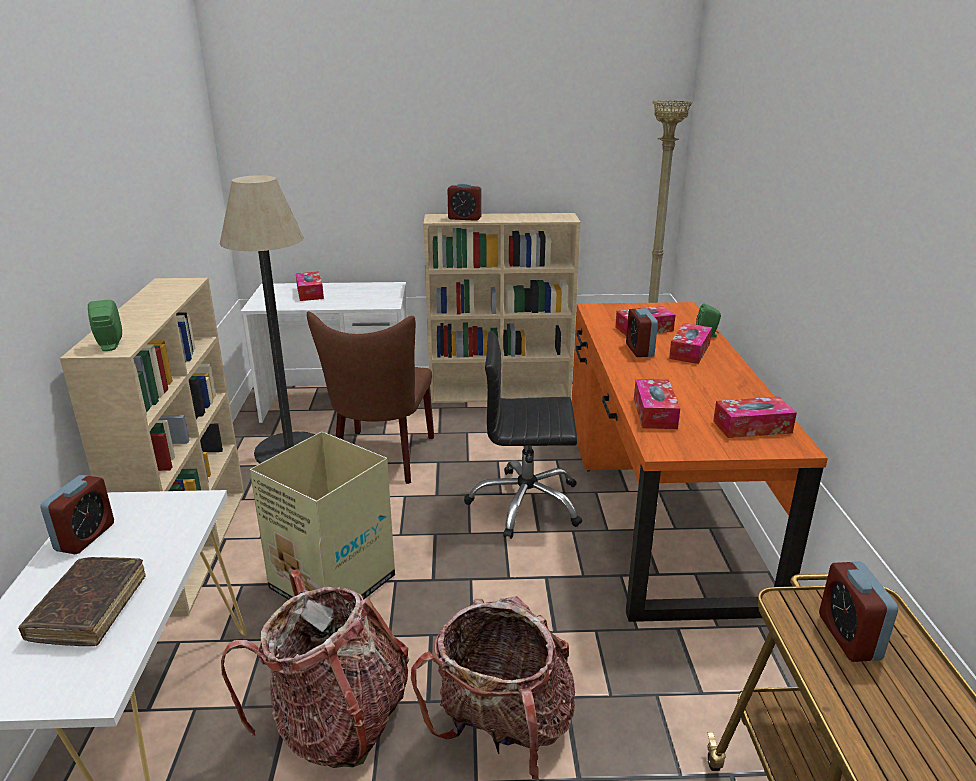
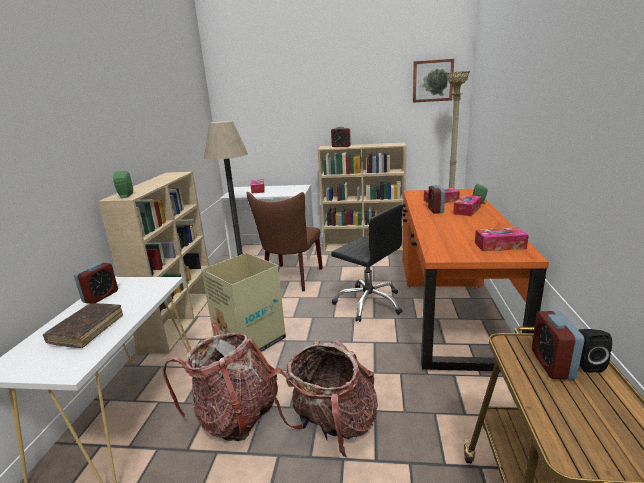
camera: 10 degrees right, 5 degrees down
black office chair [464,331,582,539] -> black office chair turned 150 degrees counterclockwise [331,204,403,322]
tissue box [634,379,680,429] -> none
none -> picture [413,59,454,103]
none -> black speaker [579,329,612,373]

